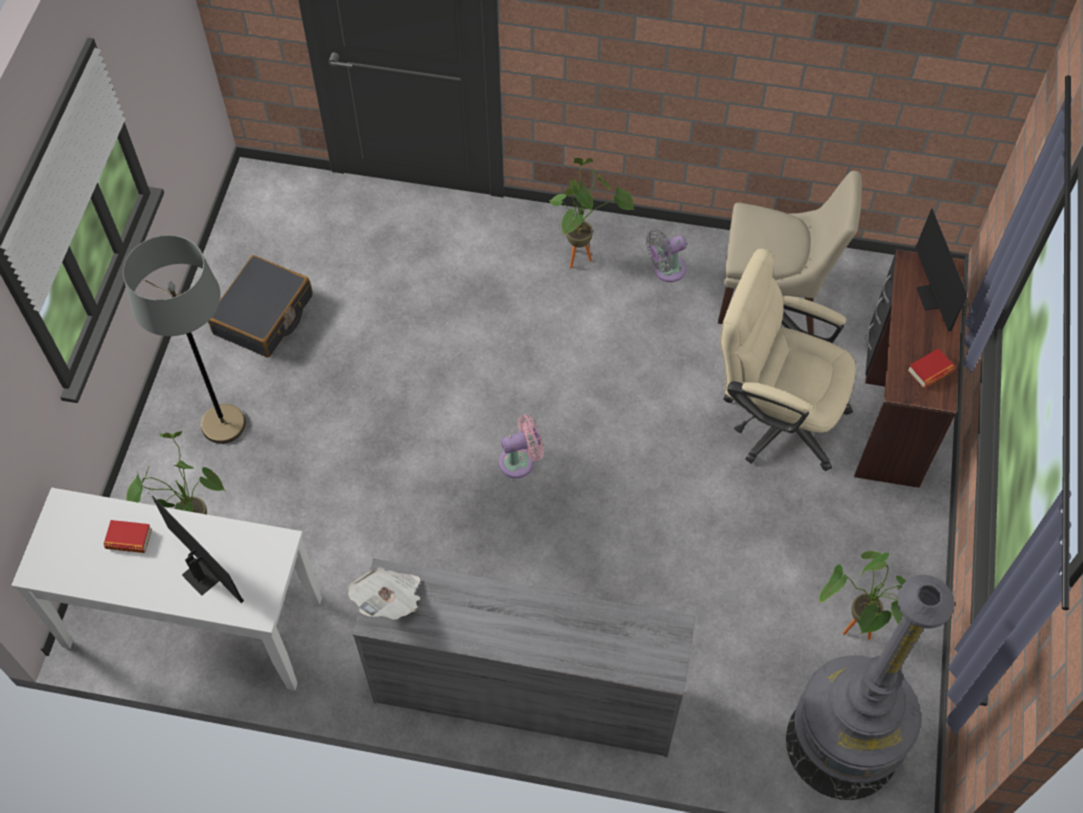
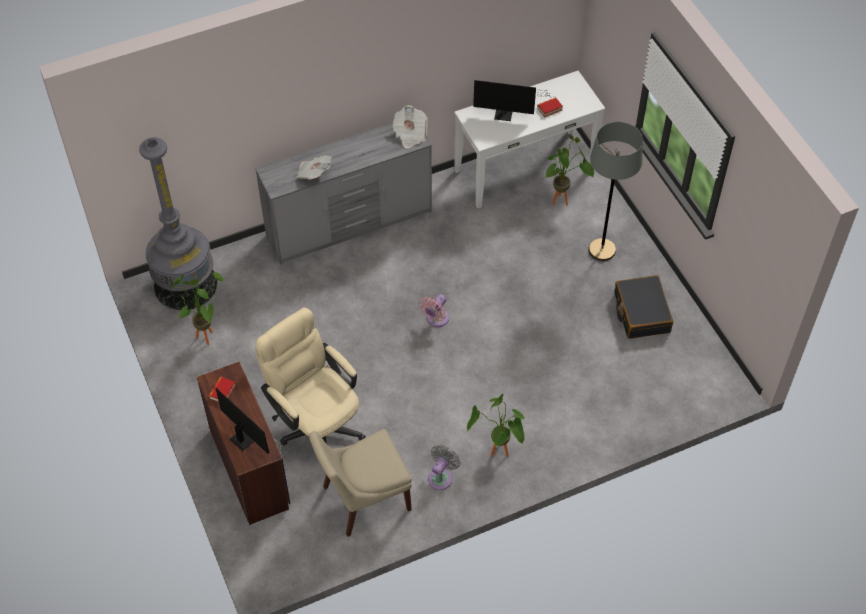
camera: 145 degrees right, 5 degrees down
beige office chair [720,248,856,471] -> beige office chair turned 120 degrees counterclockwise [255,307,366,445]
none -> newspaper [296,155,332,180]

